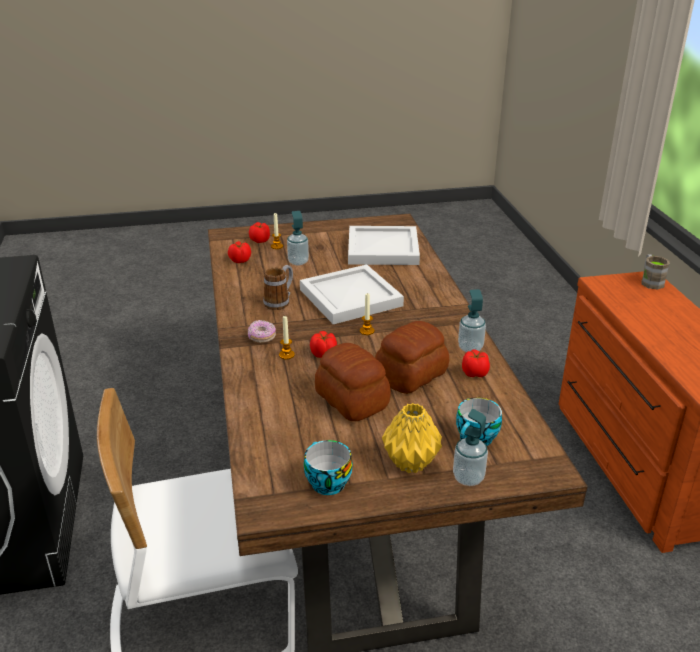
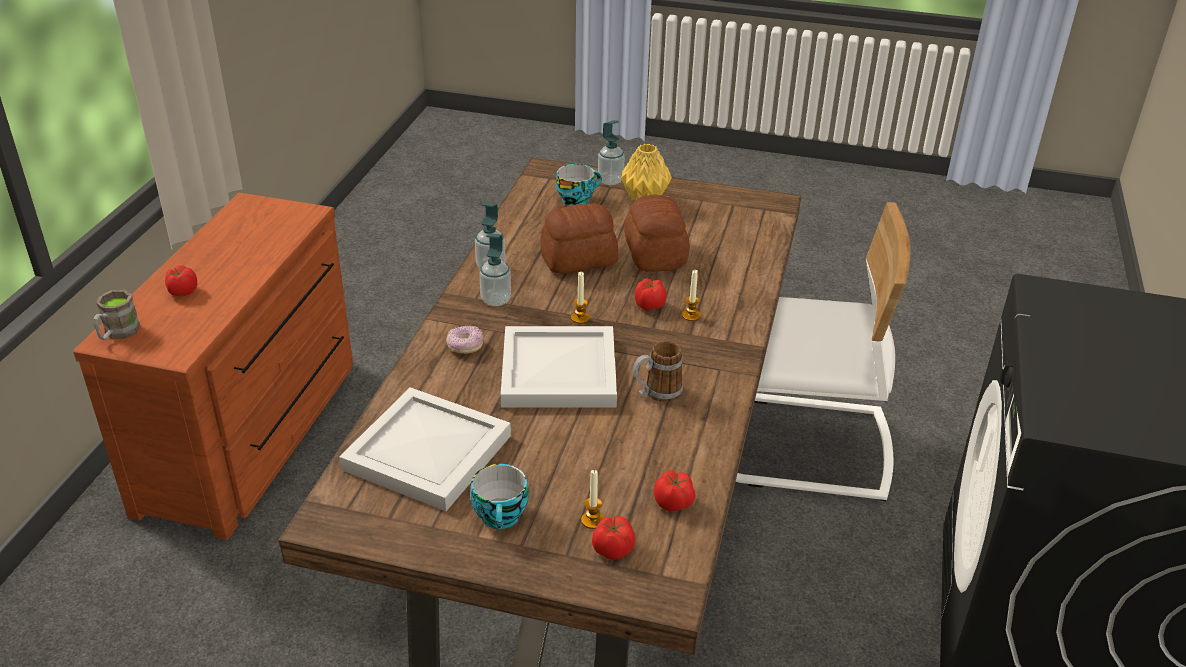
camera: 155 degrees left, 5 degrees up
donut [248,320,276,343] -> donut moved to [446,326,484,354]
soap dispenser [287,211,309,266] -> soap dispenser moved to [479,233,511,306]
cup [304,440,353,495] -> cup moved to [470,464,529,530]
tomato [462,350,490,377] -> tomato moved to [165,265,197,296]

